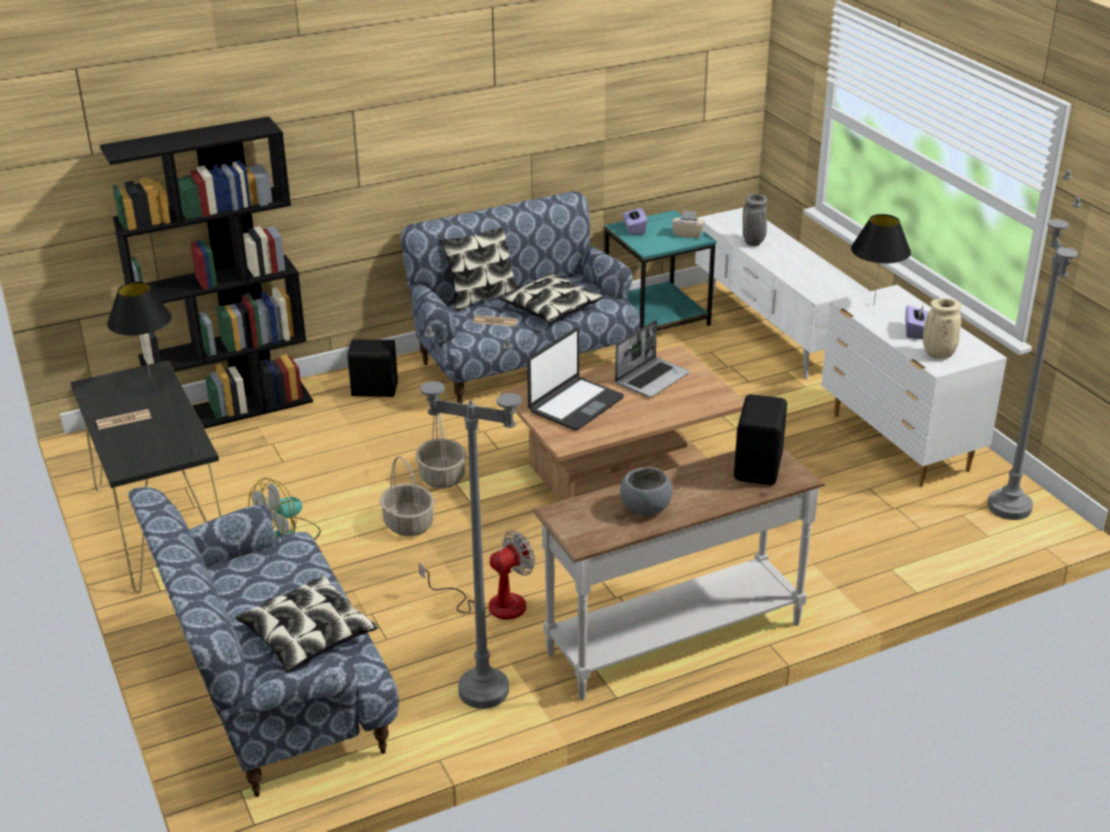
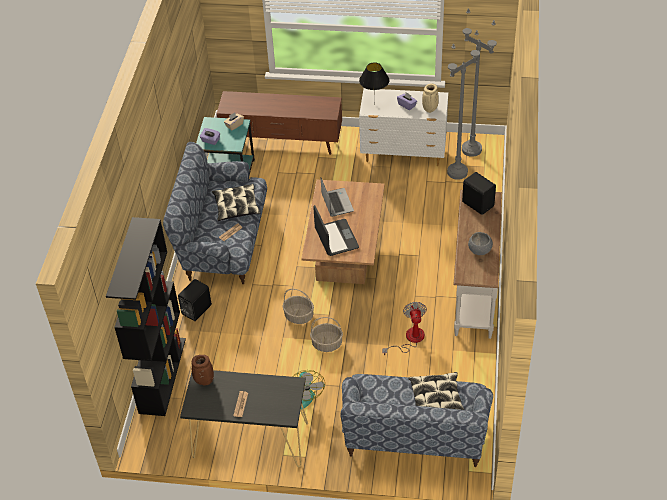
camera: 55 degrees left, 15 degrees up
black table lamp [107,282,172,377] -> brown vase [192,355,214,386]
grey floor lamp [420,325,521,709] -> grey floor lamp moved to [447,30,480,180]
pillow [440,227,516,312] -> none
white tv stand [695,207,870,379] -> brown tv stand [216,91,342,155]
grey vase [743,194,767,246] -> none

